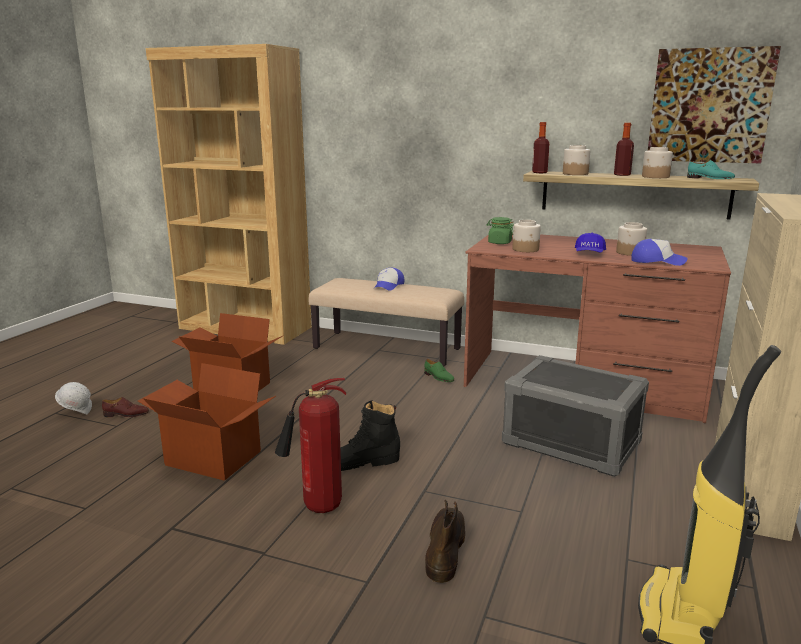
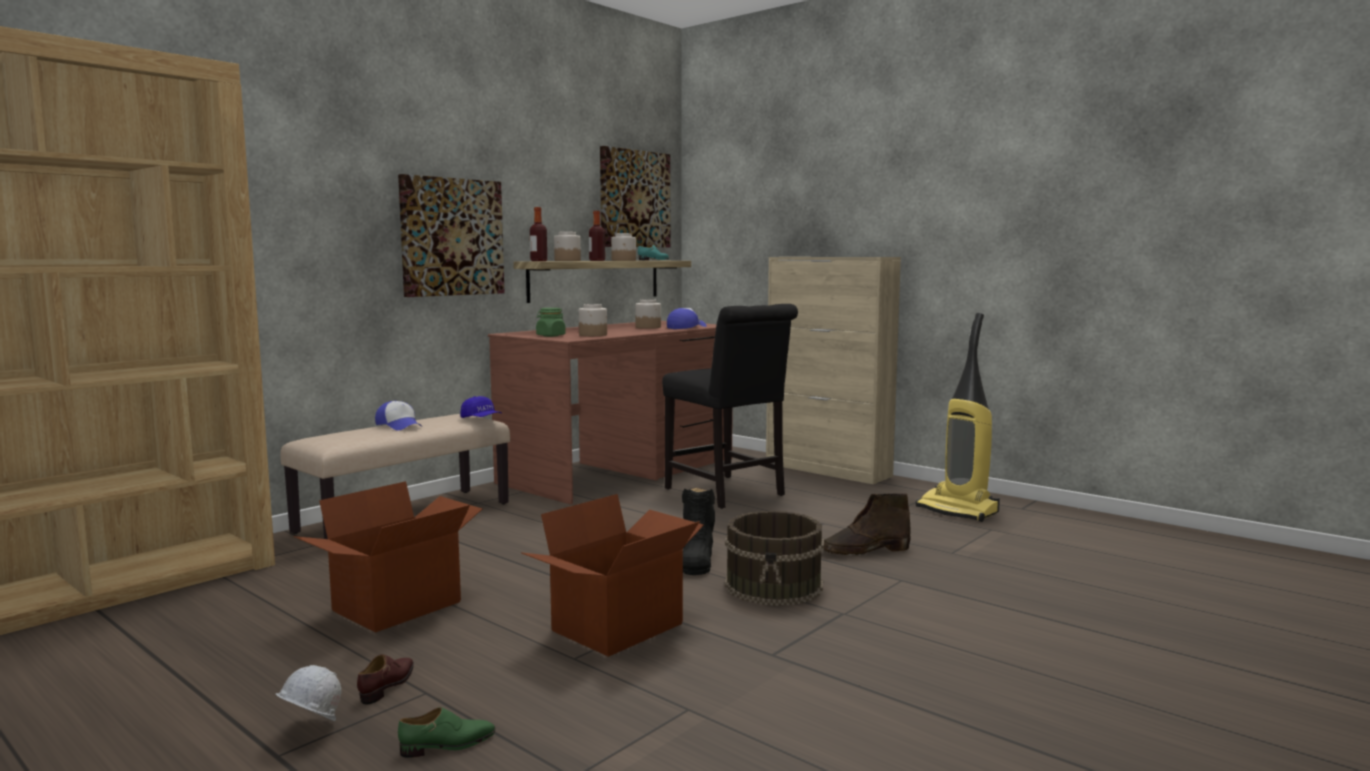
camera: 70 degrees left, 10 degrees down
fire extinguisher [275,378,346,513] -> brown bucket [725,511,824,606]
green shoe [424,359,454,382] -> green shoe moved to [398,707,496,758]
brown boot [425,500,465,583] -> brown boot turned 45 degrees counterclockwise [824,493,911,556]
grey storage box [502,355,649,477] -> black chair [662,304,798,509]
blue cap [575,233,606,253] -> blue cap moved to [461,396,502,418]
none -> picture [398,174,504,297]

